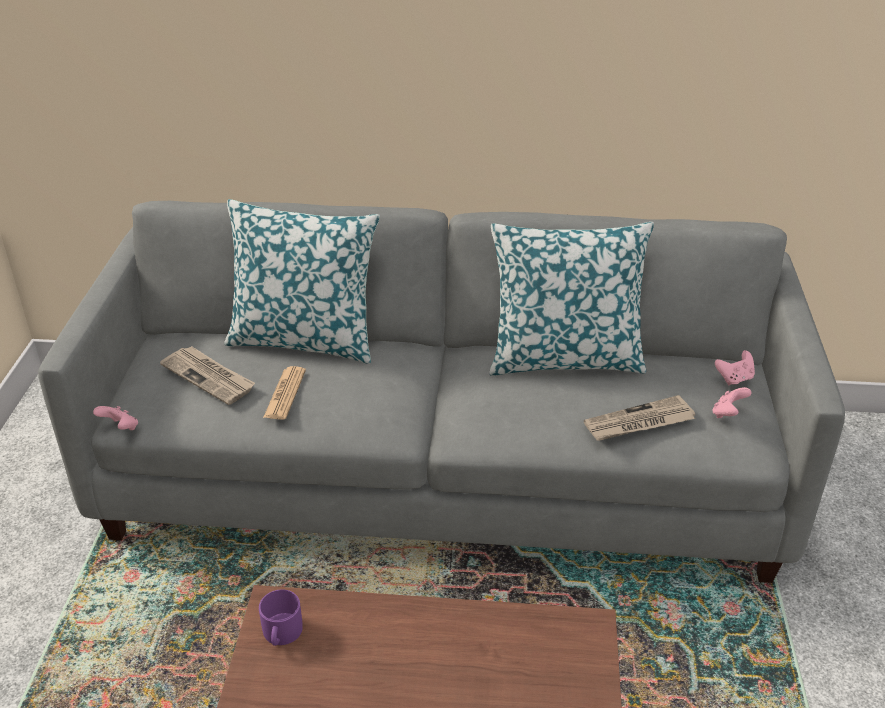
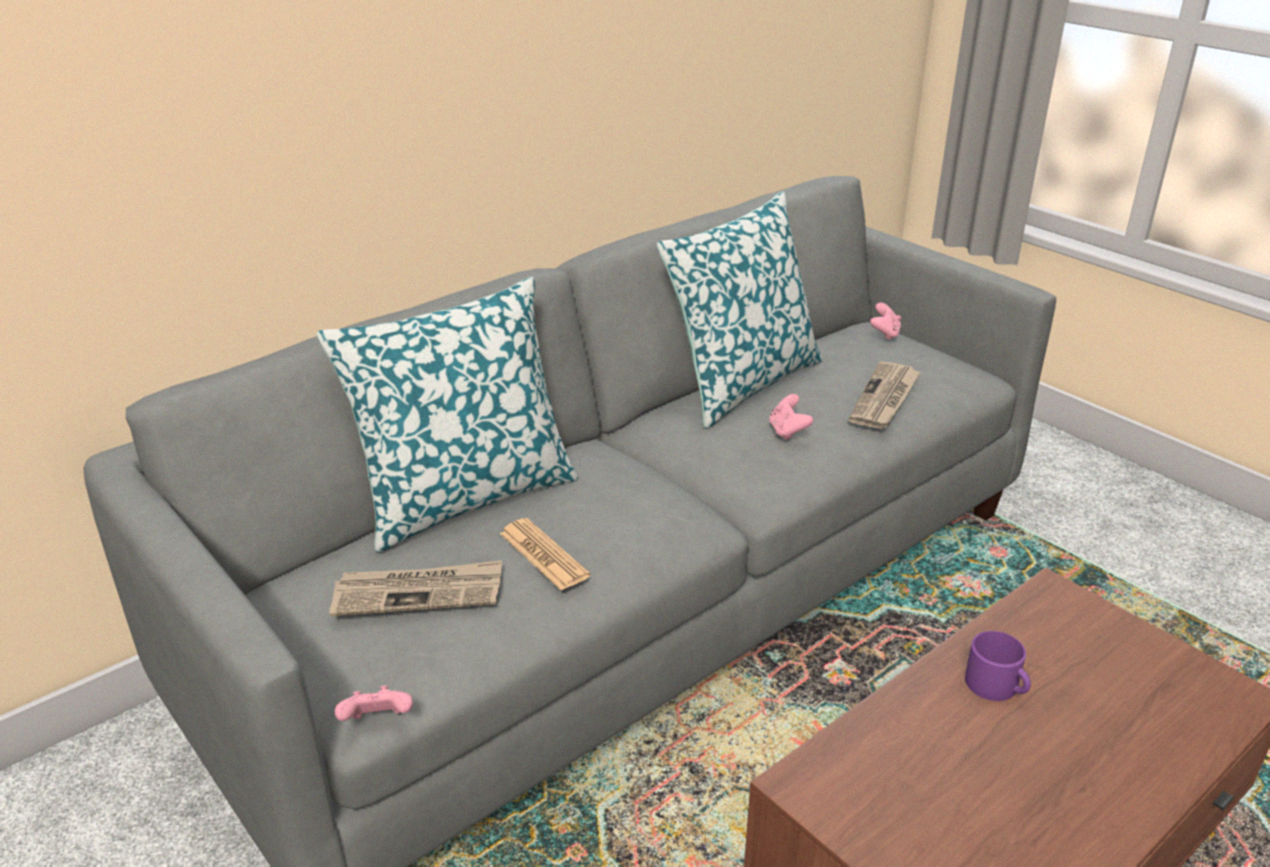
camera: 45 degrees left, 5 degrees down
purple mug [259,589,303,646] -> purple mug moved to [965,631,1031,701]
pink game controller [712,387,752,418] -> pink game controller moved to [769,394,813,440]

